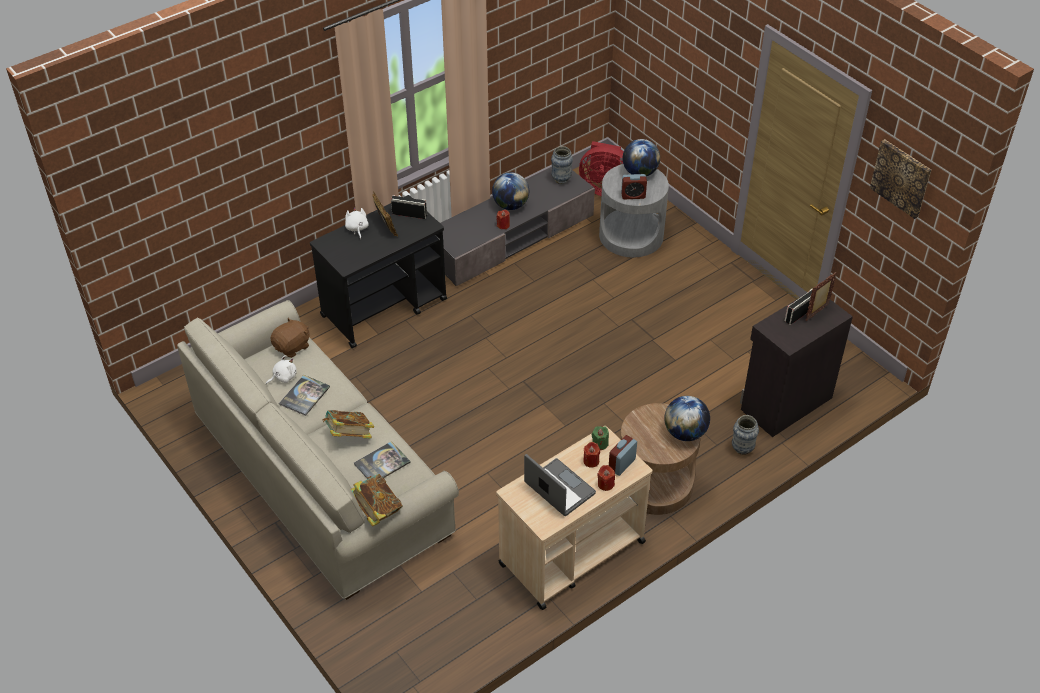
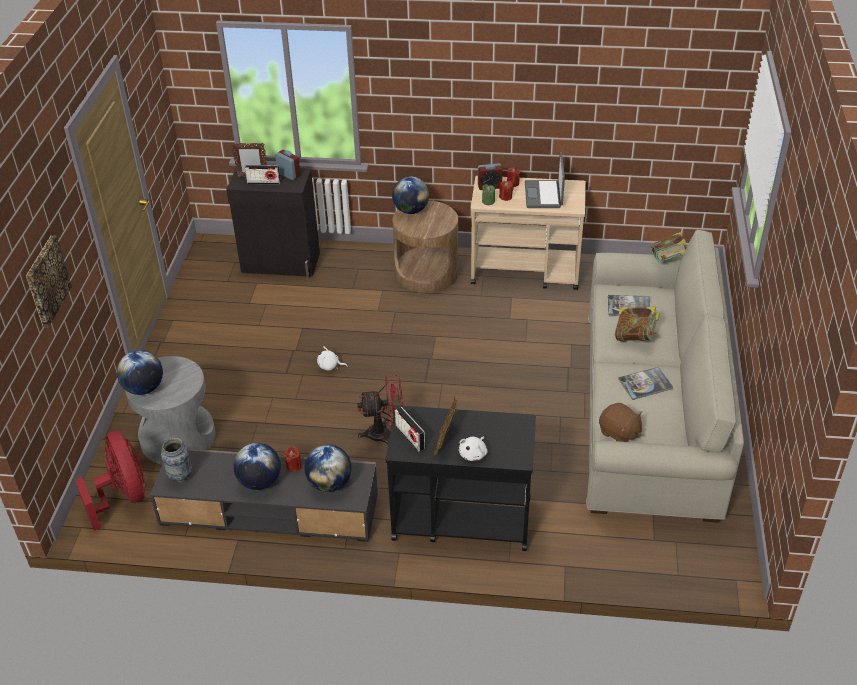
camera: 135 degrees left, 5 degrees down
white plush toy [266,355,297,384] -> white plush toy moved to [317,346,348,371]
brown plush toy [270,317,310,358] -> brown plush toy turned 135 degrees counterclockwise [599,403,642,442]
alarm clock [621,174,647,199] -> alarm clock moved to [275,150,301,180]
vase [732,415,759,455] -> none
picture [870,139,931,219] -> picture moved to [26,235,72,328]
none -> globe [304,445,352,492]
none -> red fan [357,375,404,444]

